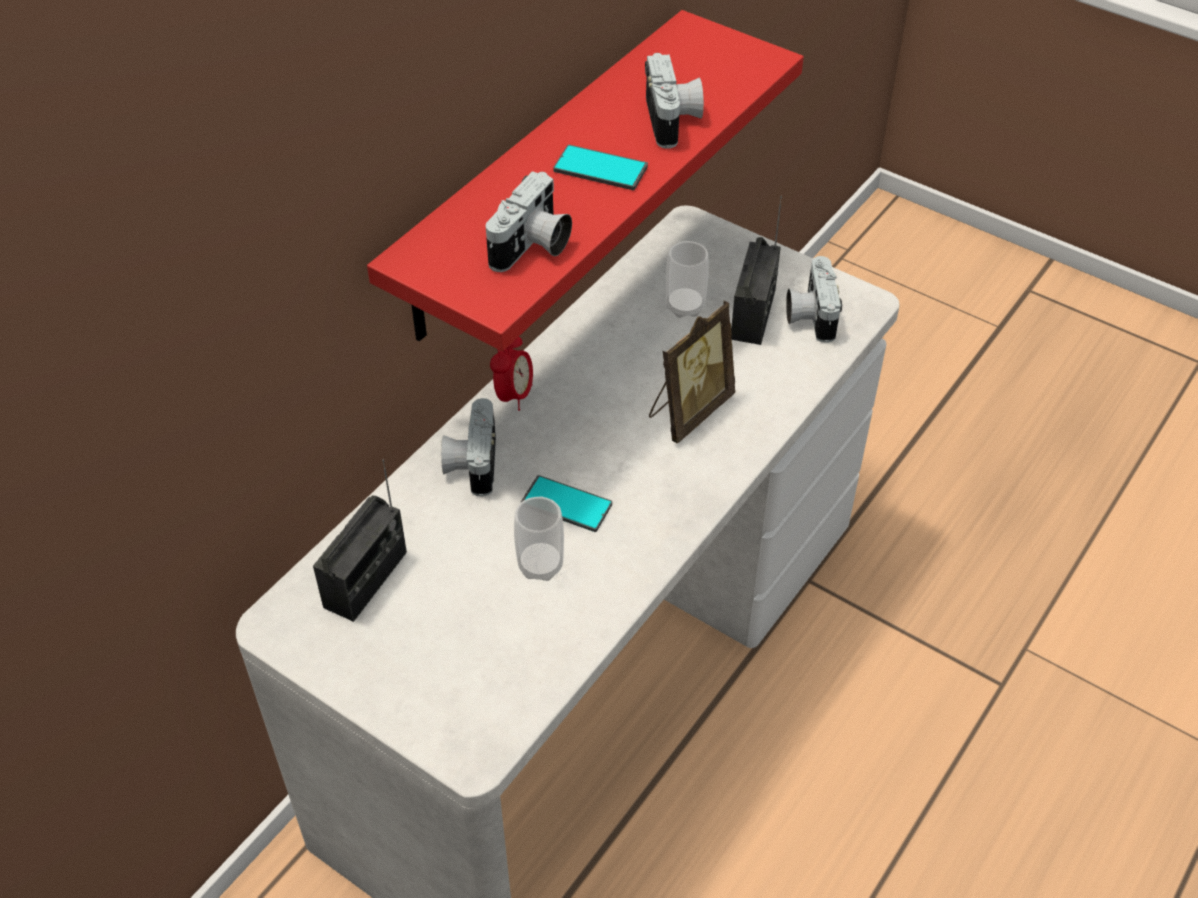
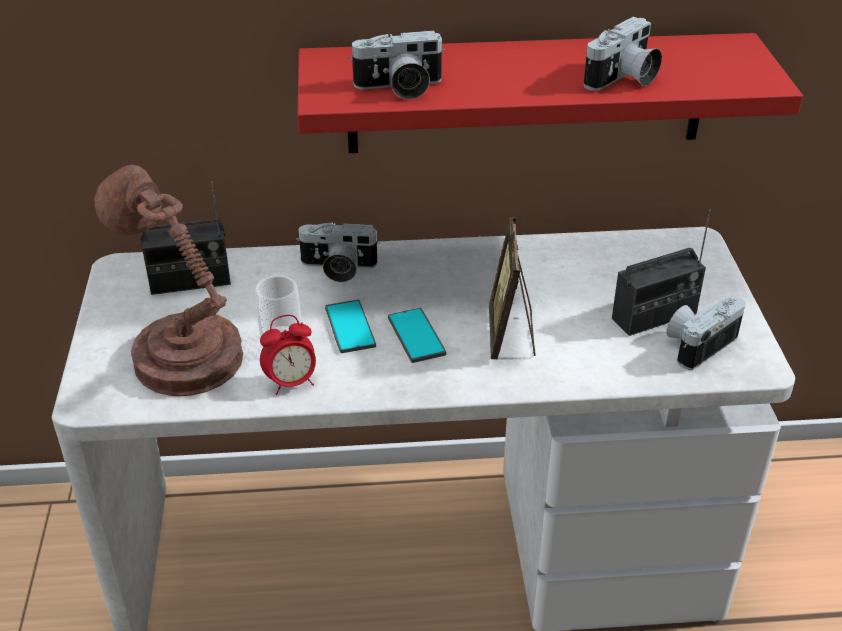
camera: 50 degrees right, 10 degrees down
camera [441,398,496,497] -> camera turned 135 degrees counterclockwise [296,222,380,282]
alarm clock [490,337,533,411] -> alarm clock moved to [260,315,316,395]
phone [553,145,648,190] -> phone moved to [388,308,446,363]
picture frame [649,301,735,444] -> picture frame turned 90 degrees clockwise [489,217,536,360]
cup [666,241,709,318] -> none
none -> brown table lamp [94,164,243,396]

